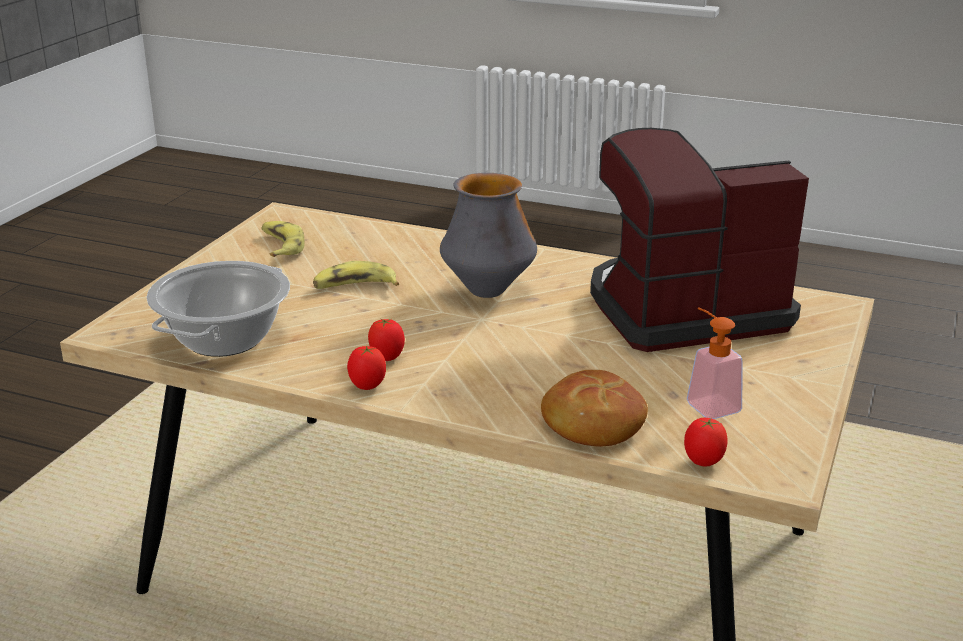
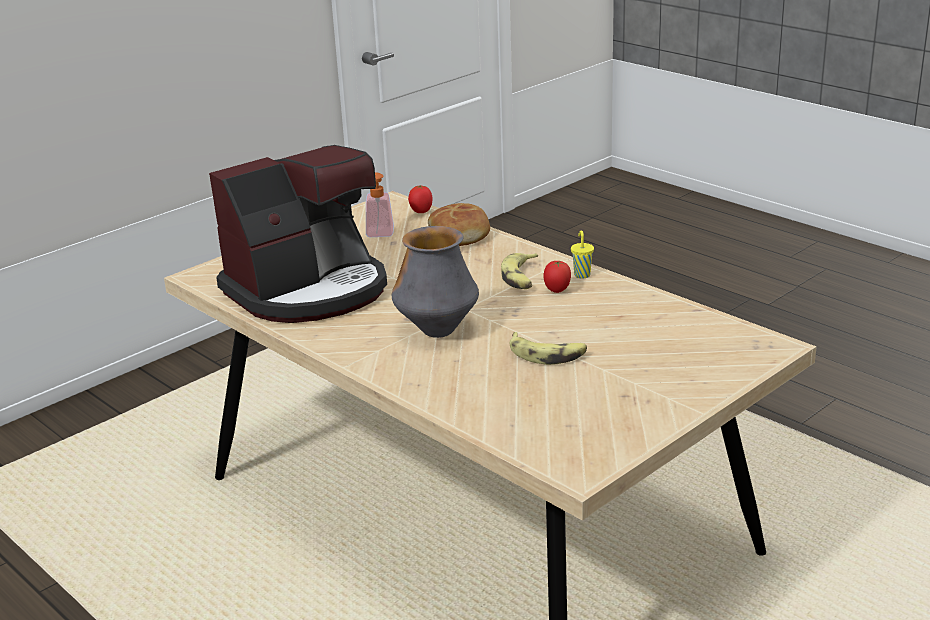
camera: 155 degrees left, 0 degrees up
cooking pot [146,261,290,357] -> none
banana [262,221,305,257] -> banana moved to [501,253,538,289]
tomato [347,346,386,390] -> yellow cup [571,230,594,279]
coffee machine [590,128,809,352] -> coffee machine turned 45 degrees counterclockwise [209,145,387,323]

